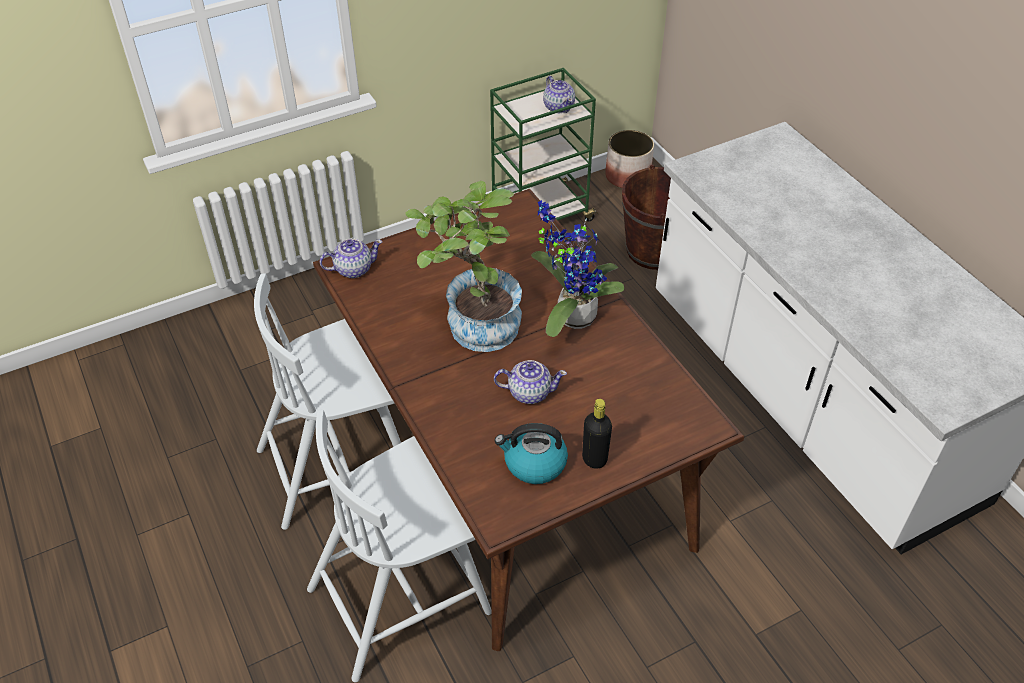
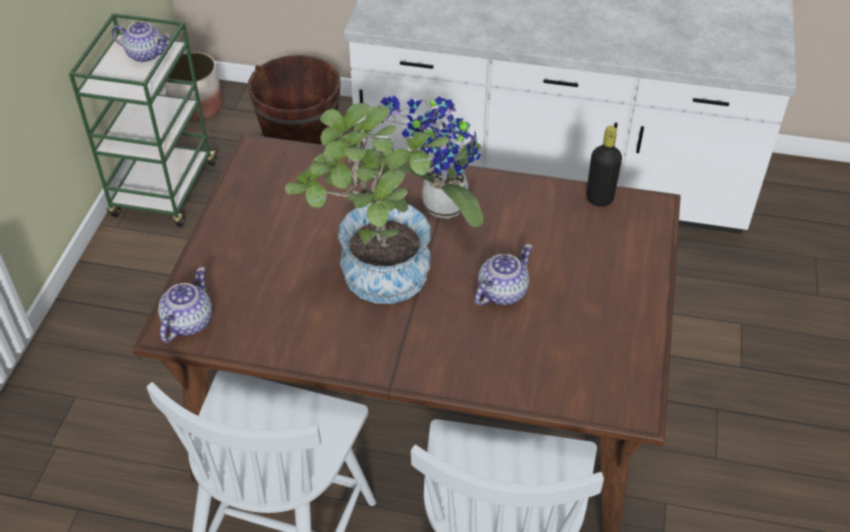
camera: 50 degrees left, 0 degrees up
kettle [495,423,568,484] -> none
black bottle [582,399,612,469] -> black bottle moved to [586,126,622,207]

